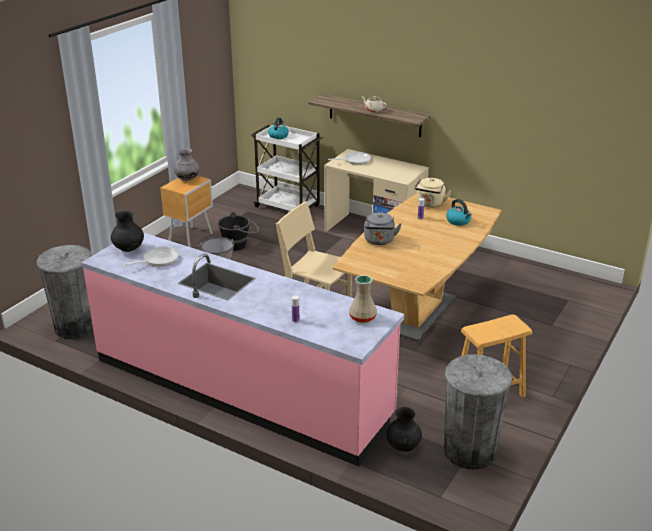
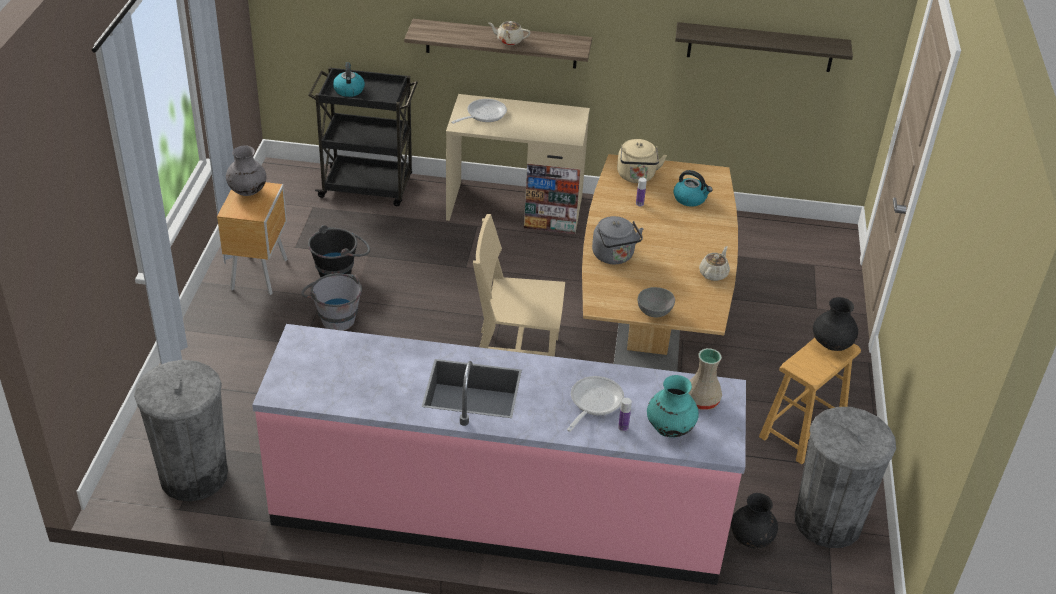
camera: 25 degrees left, 10 degrees up
black vase [111,211,144,252] -> black vase moved to [813,297,858,351]
frying pan [123,247,179,266] -> frying pan moved to [567,376,624,432]
white cart [251,123,323,211] -> black cart [308,67,418,206]
none -> grey bowl [638,287,675,317]
none -> turquoise vase [647,375,699,437]
none -> shelf [675,22,853,72]
none -> beige teapot [699,246,730,281]

